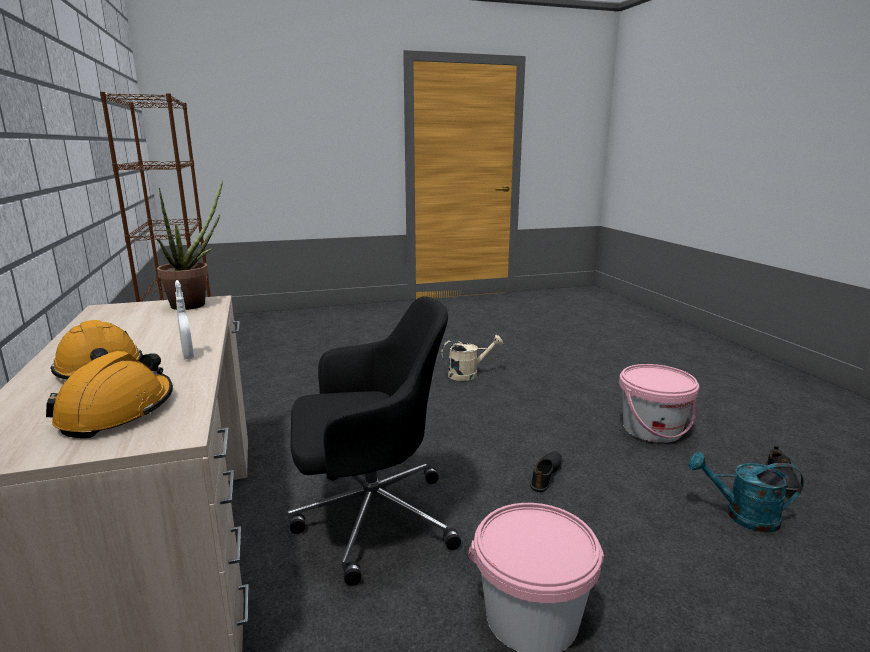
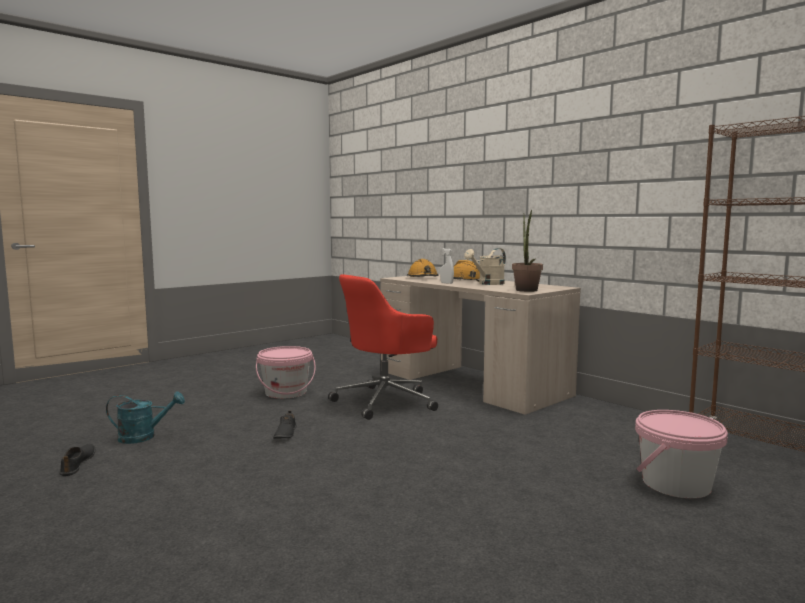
camera: 155 degrees right, 10 degrees down
black office chair [288,296,461,586] -> red office chair [328,274,438,420]
beige watering can [441,335,503,381] -> beige watering can moved to [464,248,506,285]
pink bucket [619,364,699,443] -> pink bucket moved to [635,410,728,498]

